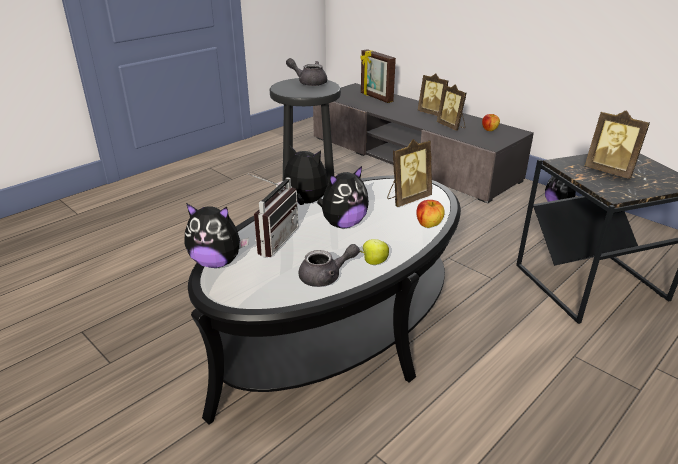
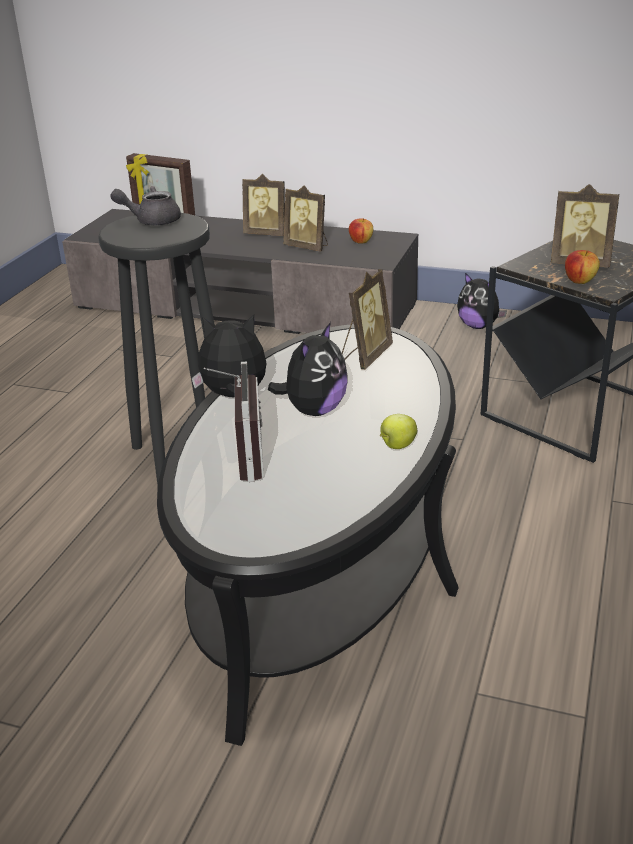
camera: 25 degrees left, 0 degrees up
plush toy [185,203,249,268] -> none
grey teapot [299,244,360,287] -> none
apple [416,200,445,228] -> apple moved to [565,250,600,284]

